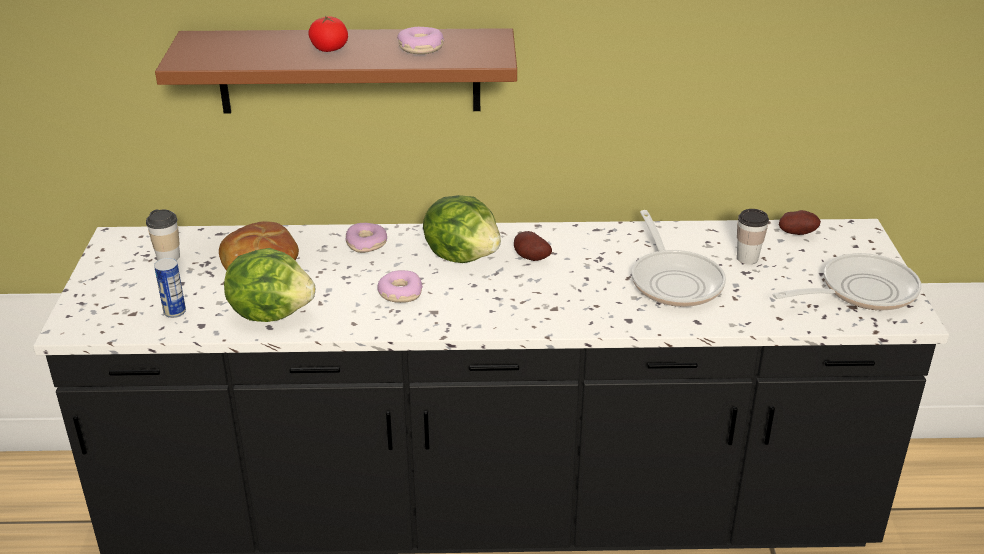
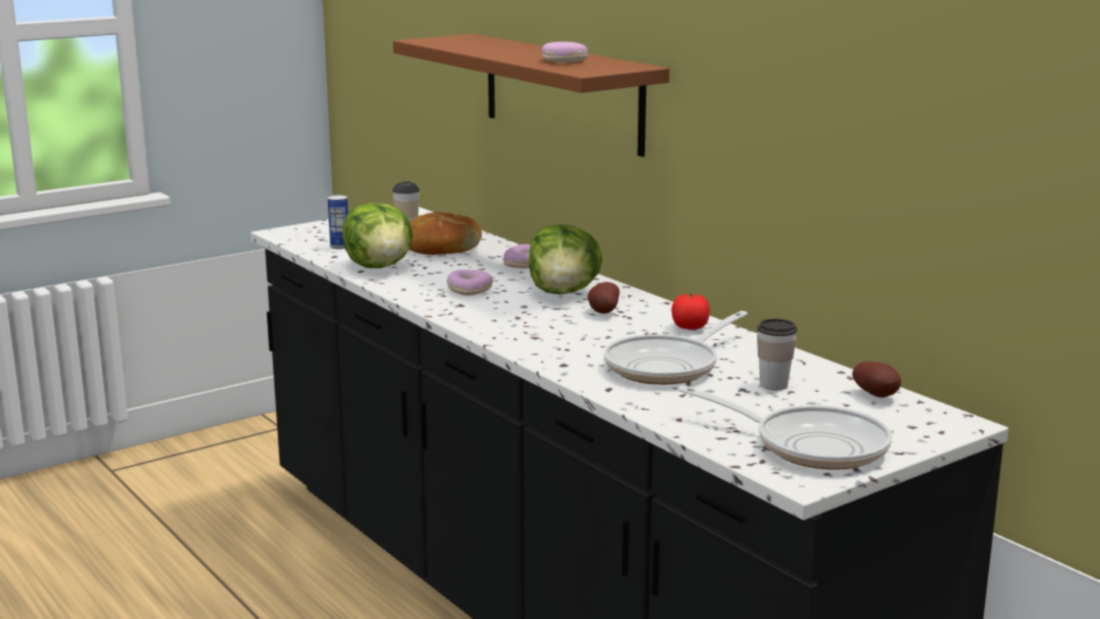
camera: 55 degrees right, 15 degrees down
tomato [308,16,348,52] -> tomato moved to [671,294,710,330]

